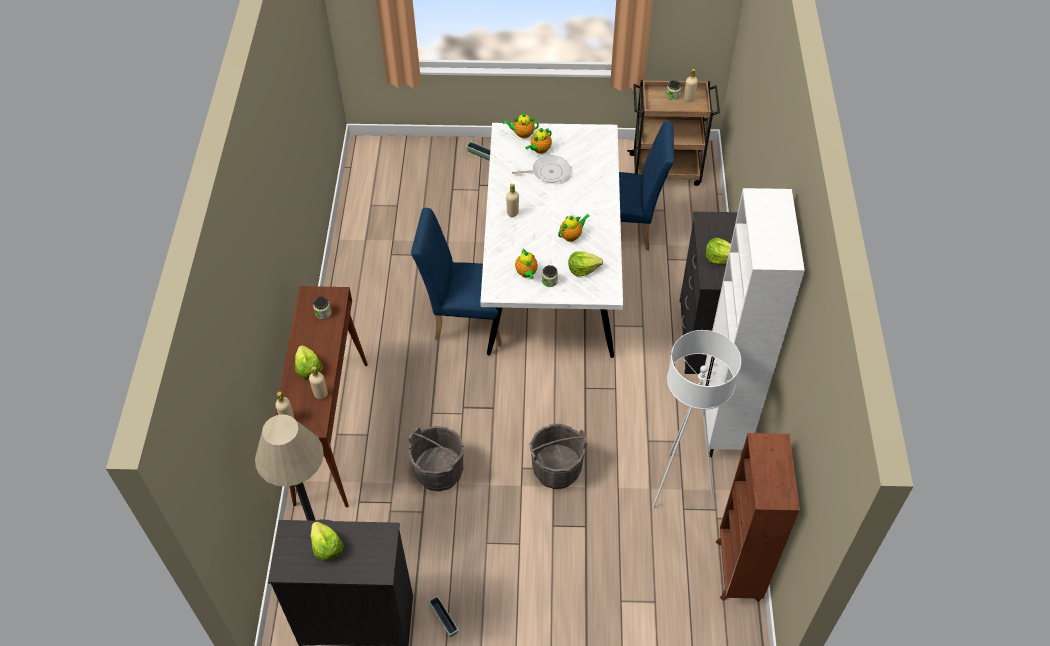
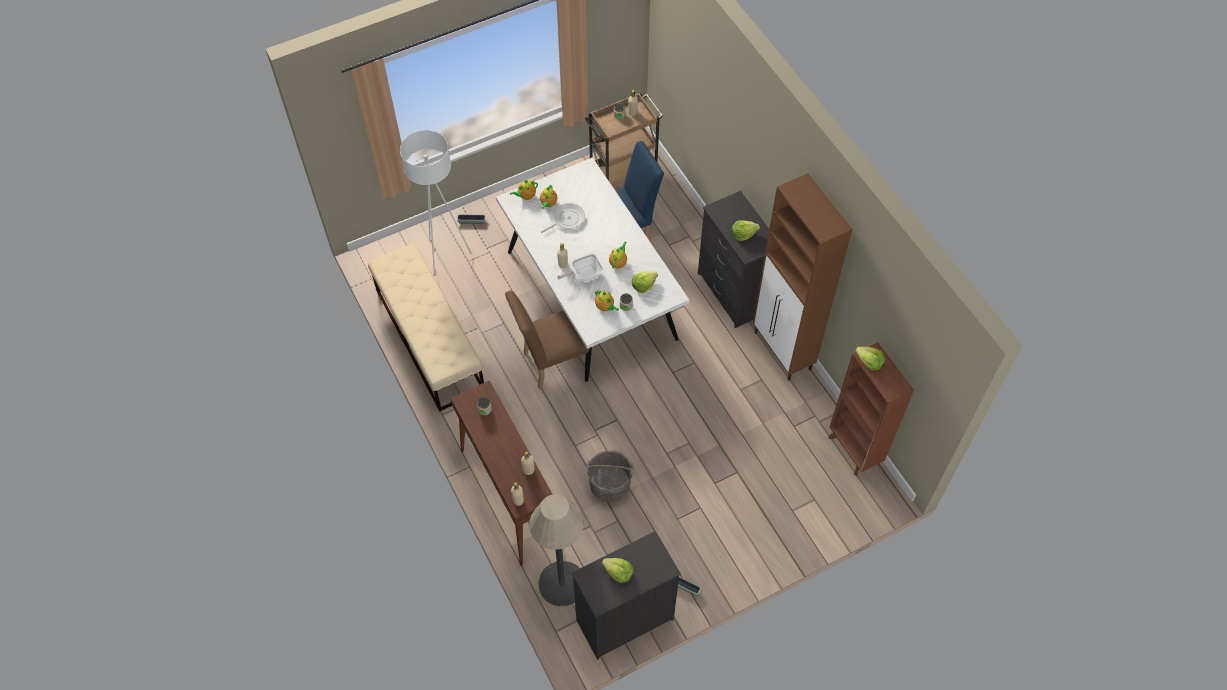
camera: 30 degrees left, 5 degrees up
lettuce [295,345,322,379] -> lettuce moved to [855,347,885,370]
blue chair [411,208,501,347] -> brown chair [505,290,591,389]
grey bucket [529,424,587,489] -> none
white floor lamp [653,330,741,508] -> white floor lamp moved to [400,130,472,276]
white cabinet [703,188,805,457] -> brown cabinet [753,173,852,381]
none -> beige bench [368,244,484,412]
none -> frying pan [557,253,604,282]

